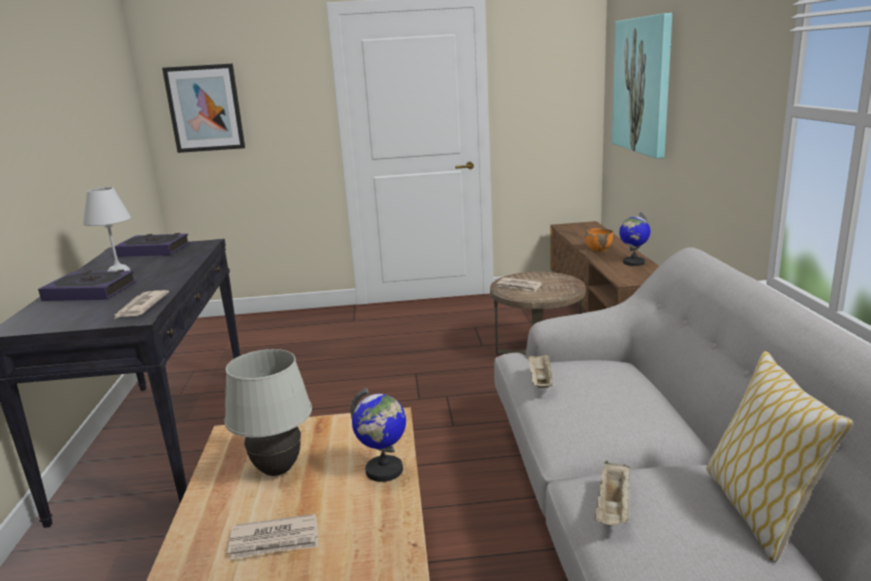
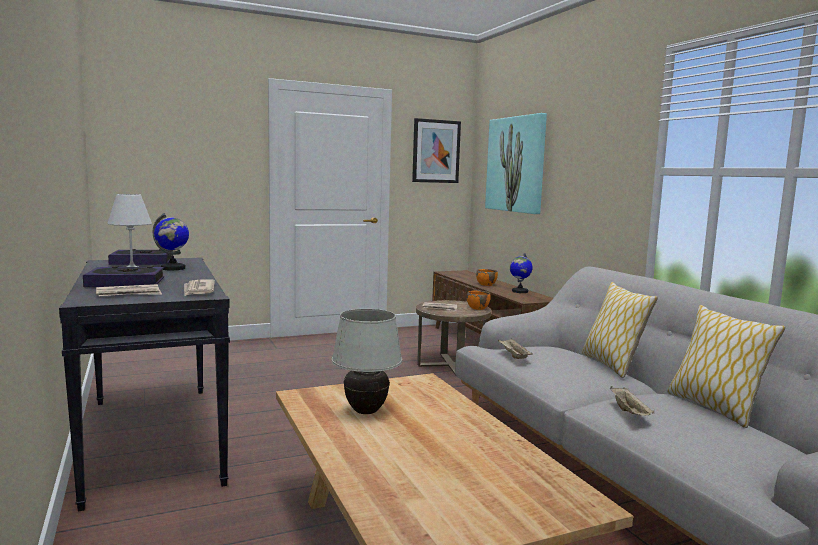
camera: 20 degrees left, 10 degrees down
picture [162,64,245,153] -> picture moved to [412,118,461,183]
newspaper [227,514,319,560] -> newspaper moved to [96,284,162,296]
globe [350,388,406,482] -> globe moved to [153,213,189,270]
none -> orange bowl [467,291,490,310]
none -> pillow [582,282,658,378]

